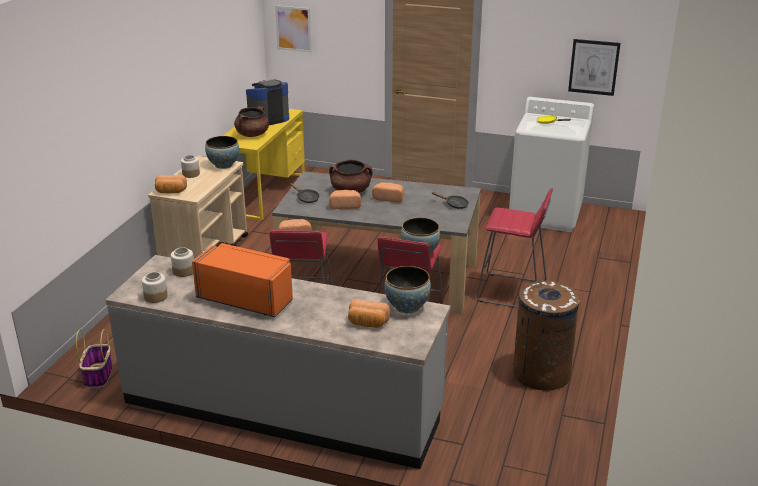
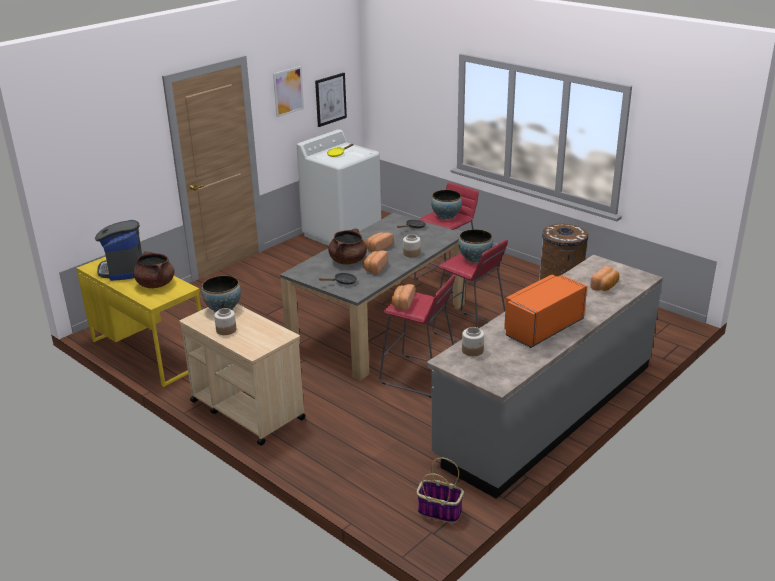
camera: 65 degrees left, 0 degrees up
jar [142,272,168,303] -> jar moved to [403,234,420,257]
bread [155,175,187,194] -> none
picture [275,5,311,52] -> picture moved to [273,66,304,117]
bowl [384,266,431,314] -> bowl moved to [431,190,462,220]

